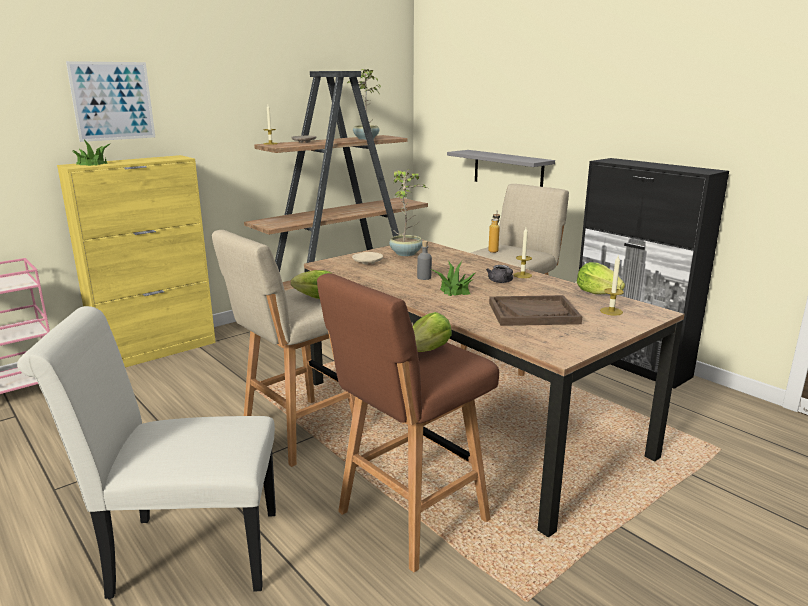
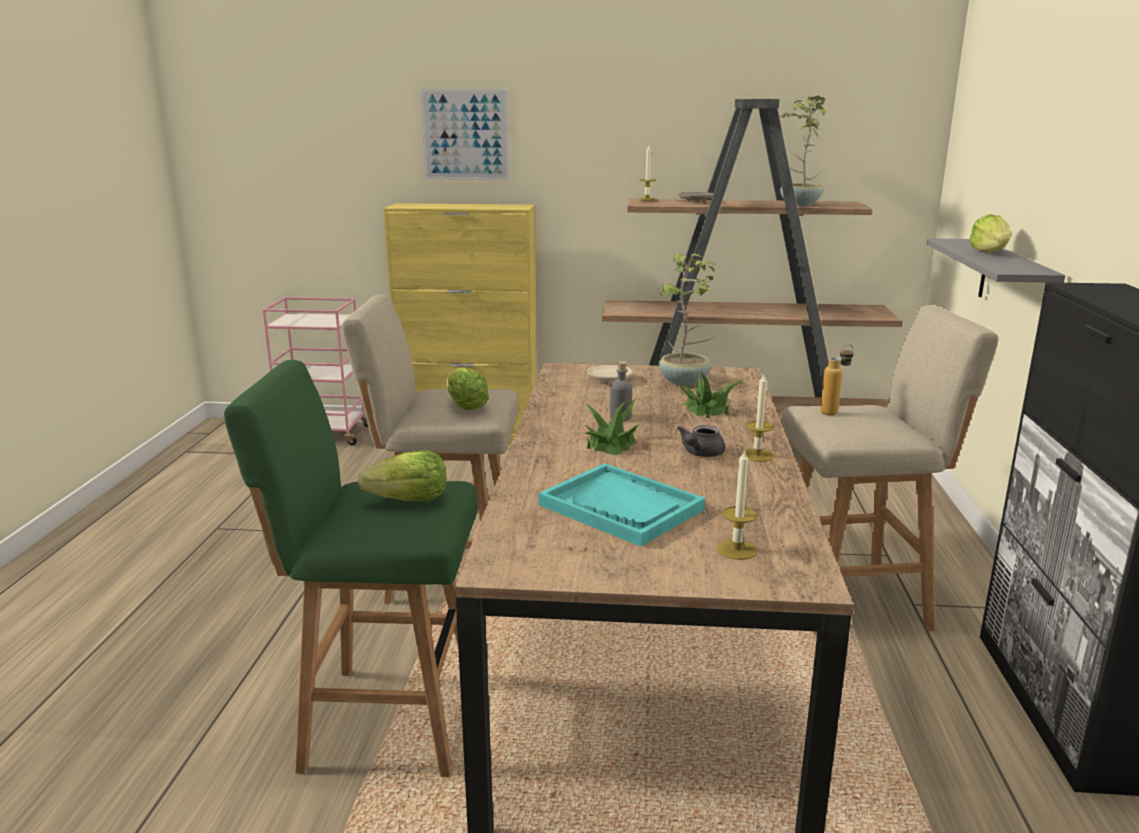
camera: 45 degrees right, 0 degrees up
white chair [17,306,276,599] -> none
potted plant [72,139,110,166] -> potted plant moved to [681,372,744,418]
brown stool [317,273,499,573] -> green stool [224,360,478,777]
brown tray [489,295,582,326] -> turquoise tray [538,463,705,546]
lettuce [577,262,625,294] -> lettuce moved to [969,214,1011,252]

